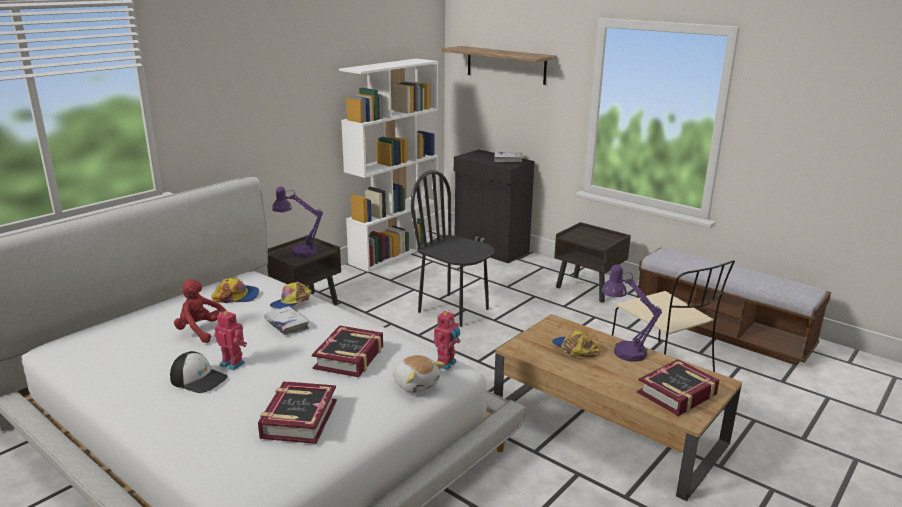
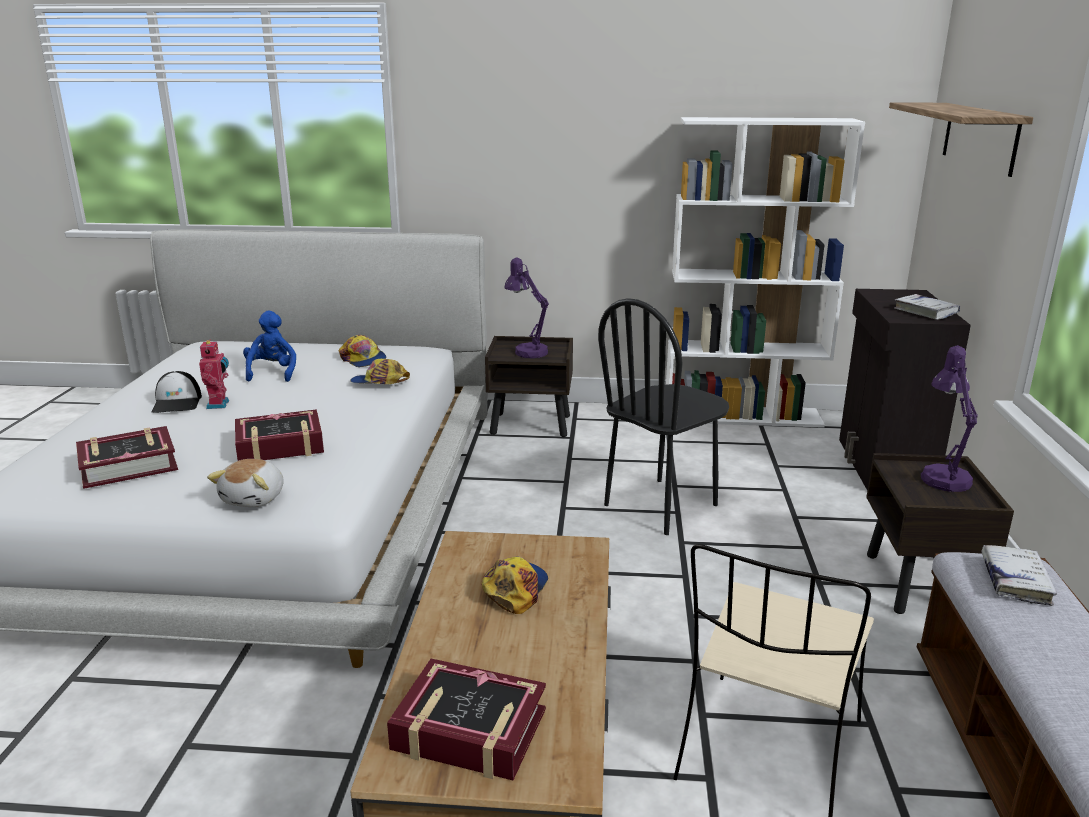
camera: 55 degrees right, 0 degrees up
red plush toy [174,279,227,343] -> blue plush toy [243,311,296,382]
white book [264,306,309,335] -> white book moved to [981,545,1057,606]
black chair [410,170,495,327] -> black chair turned 135 degrees counterclockwise [598,298,729,535]
toy robot [434,310,460,370] -> none
purple table lamp [602,264,662,362] -> purple table lamp moved to [921,345,978,492]

